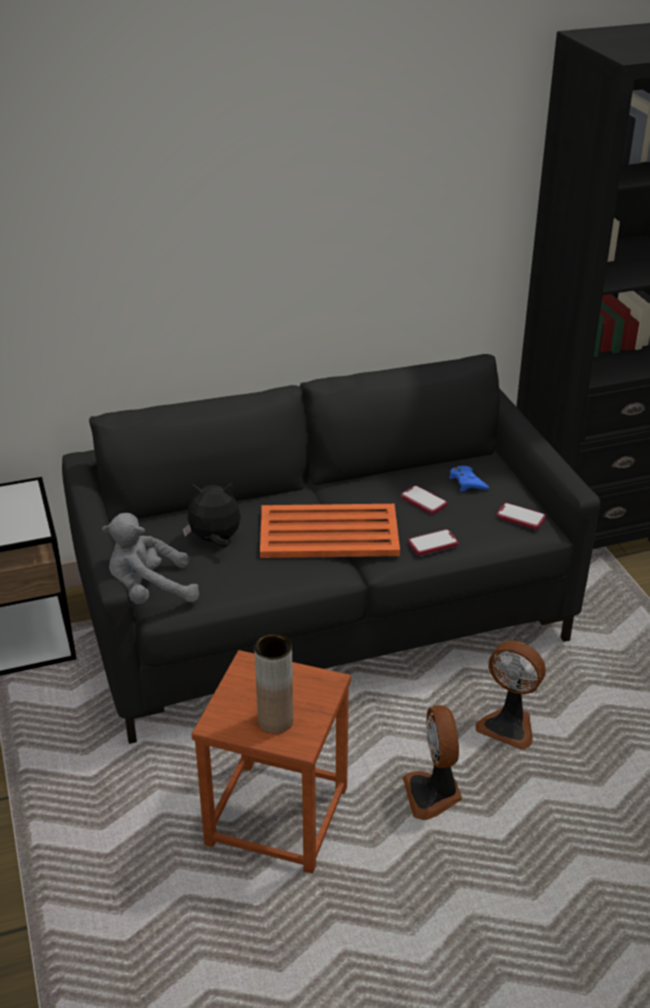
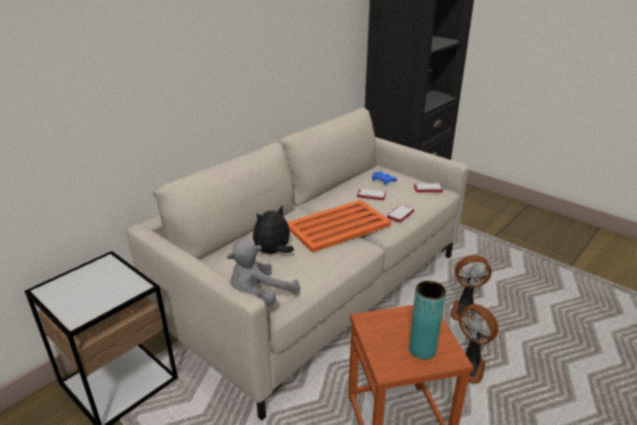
camera: 30 degrees left, 5 degrees down
black sofa [62,354,600,744] -> beige sofa [126,108,469,421]
brown vase [254,634,294,734] -> turquoise vase [409,281,446,359]

